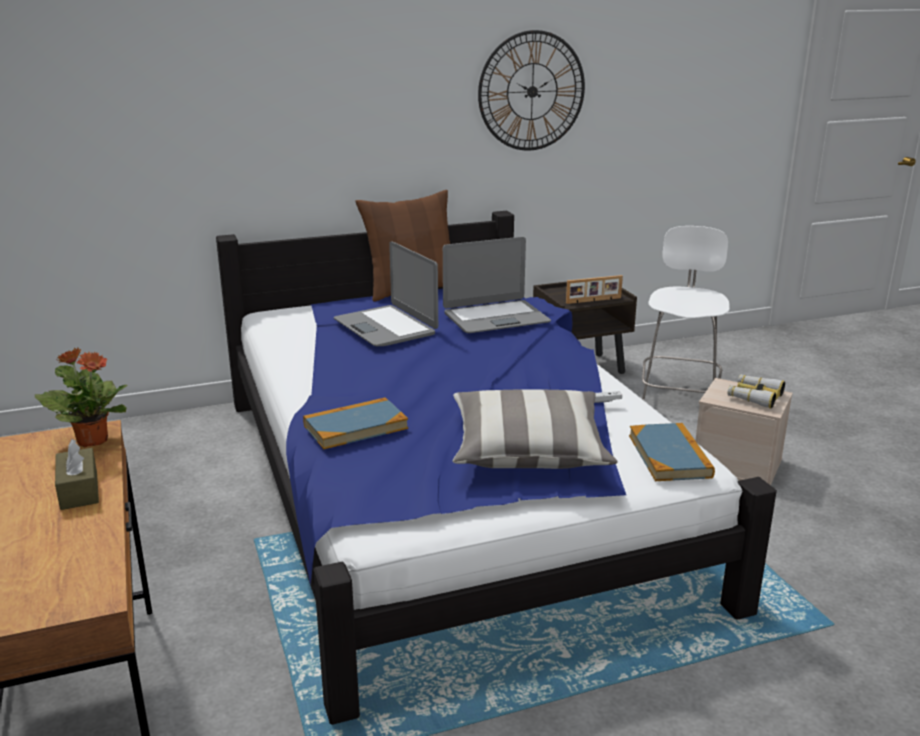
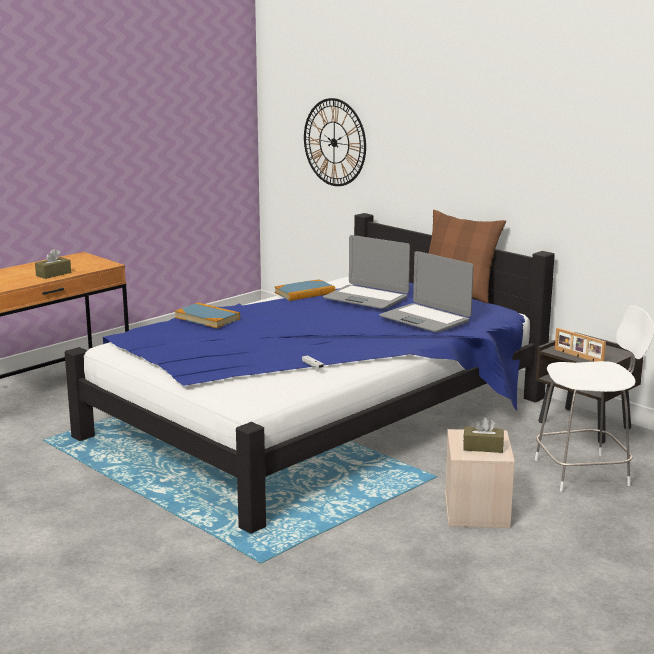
camera: 65 degrees right, 5 degrees down
potted plant [35,348,128,448] -> none
laptop [334,241,438,346] -> laptop turned 90 degrees counterclockwise [323,235,410,309]
pillow [453,389,618,469] -> none
wall clock [478,30,585,151] -> wall clock moved to [304,98,366,186]
book [629,423,715,481] -> book moved to [275,280,335,301]
binoculars [727,374,785,409] -> brown tissue box [463,417,504,453]

